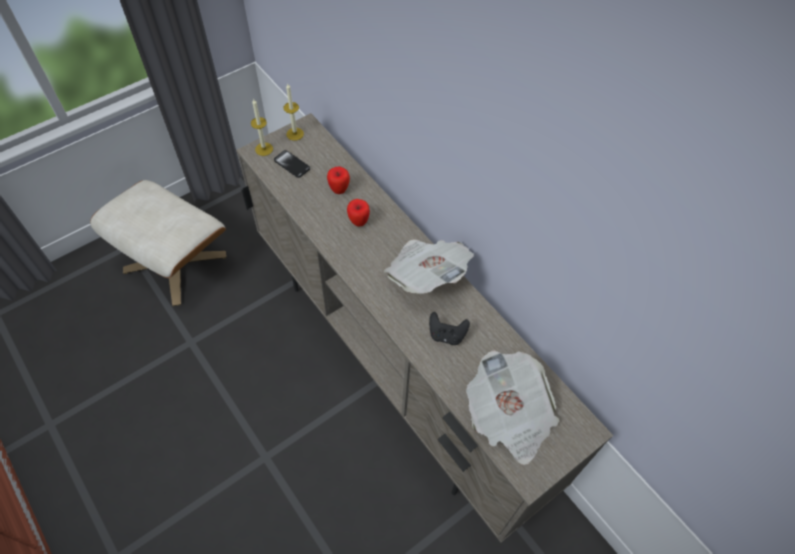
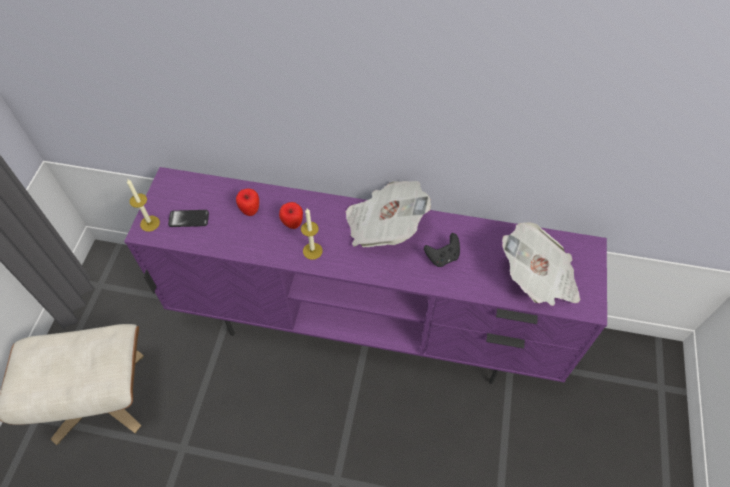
camera: 40 degrees left, 0 degrees up
beige tv stand [236,113,613,542] -> purple tv stand [124,167,607,384]
candle [283,84,304,141] -> candle moved to [301,208,323,260]

